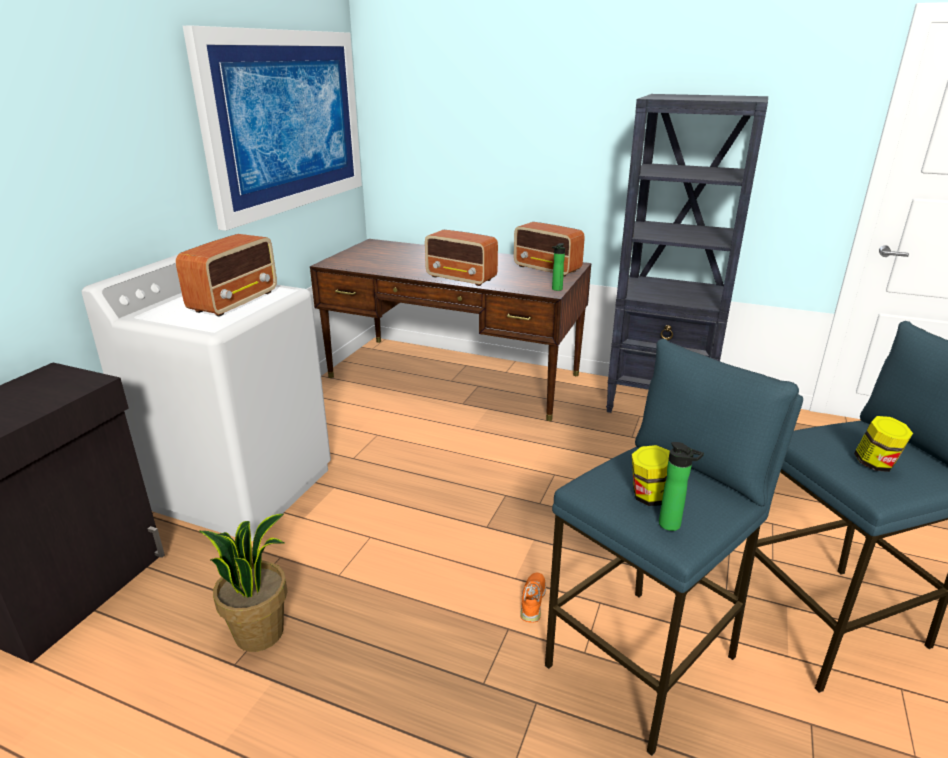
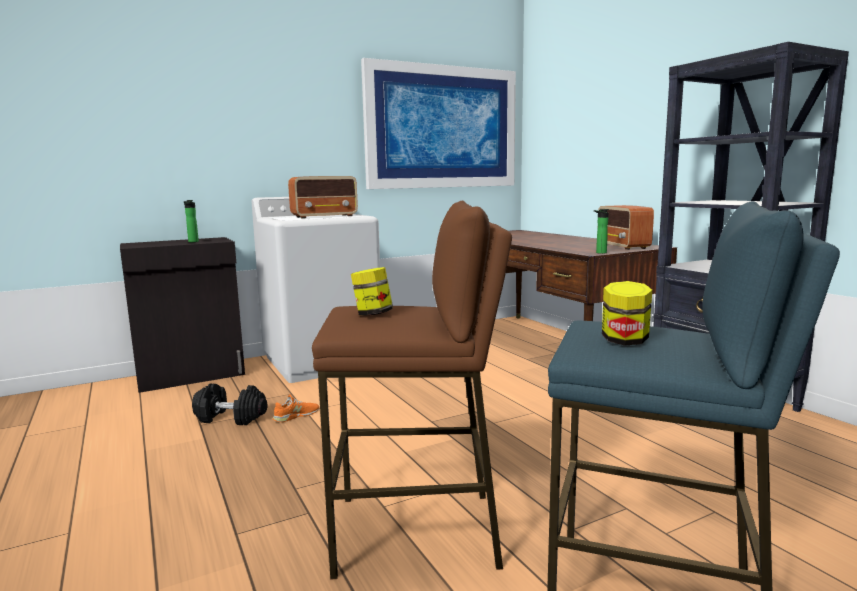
camera: 40 degrees right, 15 degrees down
potted plant [199,514,288,652] -> black dumbbell [192,383,268,425]
radio [425,230,498,286] -> none
orange shoe [520,572,546,623] -> orange shoe moved to [273,394,319,422]
blue stool [545,339,803,756] -> brown stool [312,200,512,579]
bottle [659,442,704,531] -> bottle moved to [184,200,199,242]

